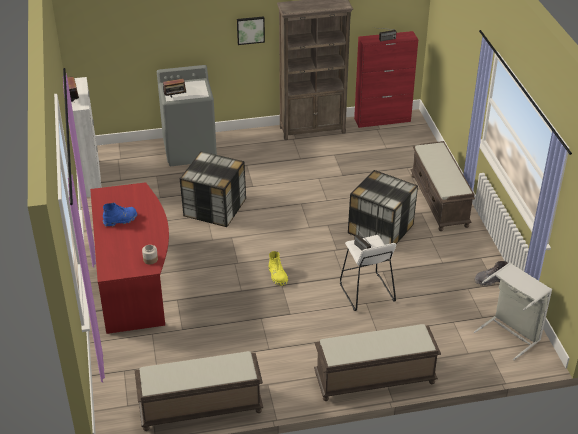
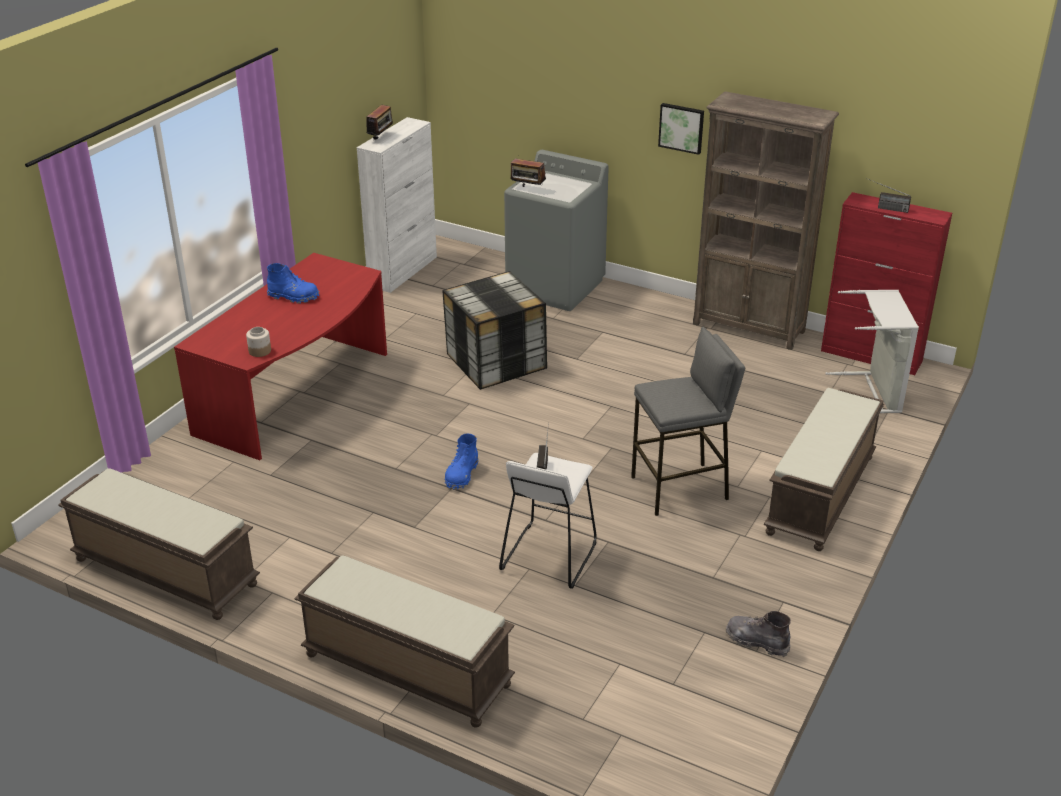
camera: 40 degrees right, 5 degrees down
yellow boot [268,251,288,286] -> blue boot [445,434,478,490]
storage box [348,170,418,245] -> grey stool [631,327,745,516]
grey laundry basket [474,263,552,360] -> grey laundry basket moved to [825,290,919,413]

